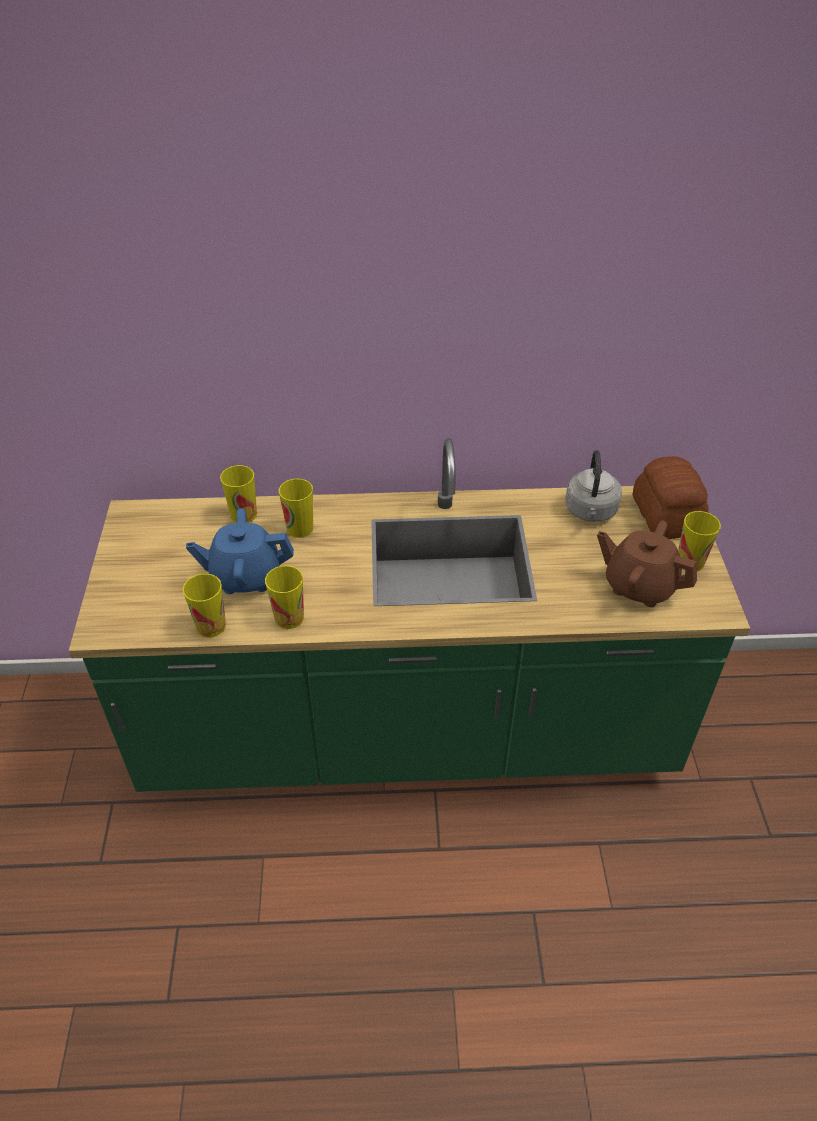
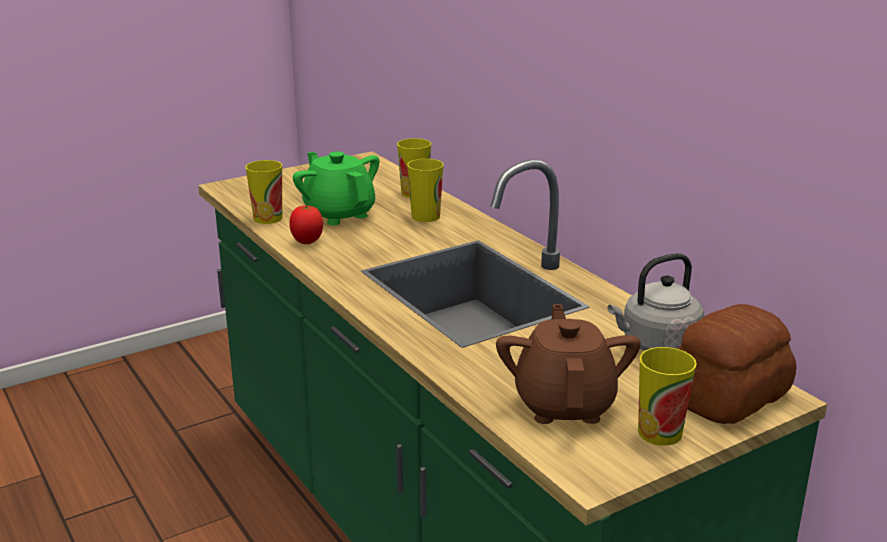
camera: 60 degrees right, 20 degrees down
blue teapot [186,508,294,594] -> green teapot [293,151,380,226]
cup [265,566,304,629] -> tomato [289,205,323,244]

